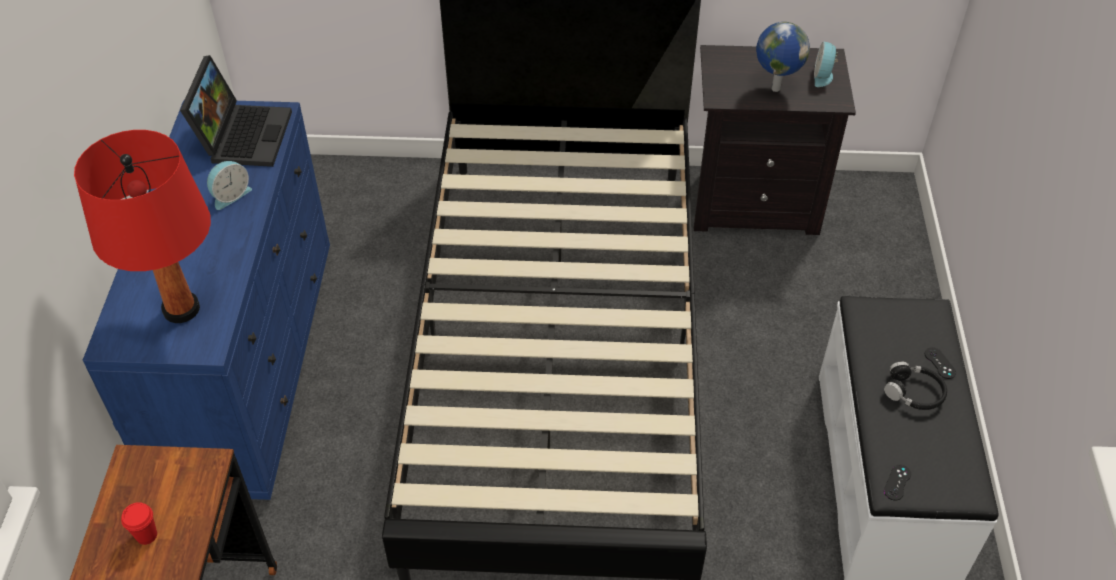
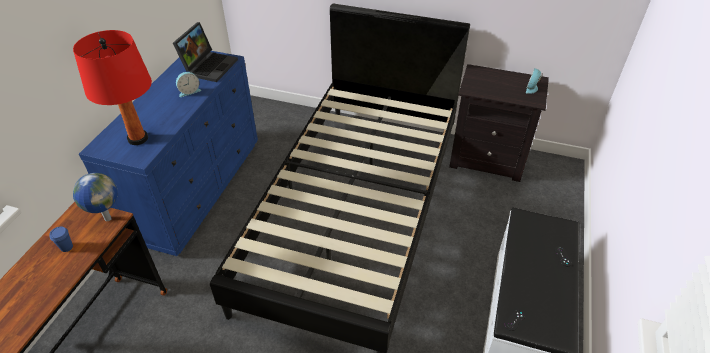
camera: 15 degrees right, 5 degrees down
red cup [121,502,157,545] -> blue cup [50,227,73,252]
globe [756,22,810,92] -> globe moved to [73,173,118,221]
black headphones [884,361,947,410] -> none

